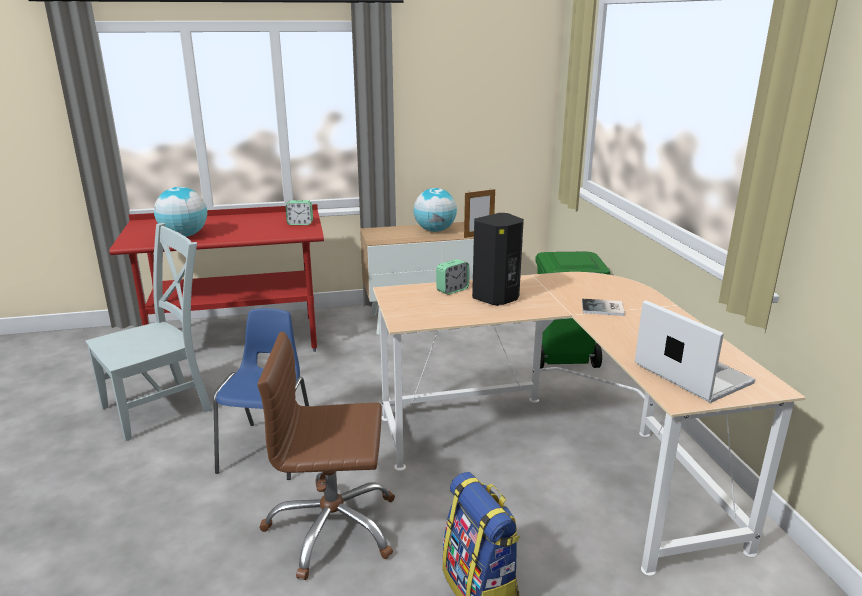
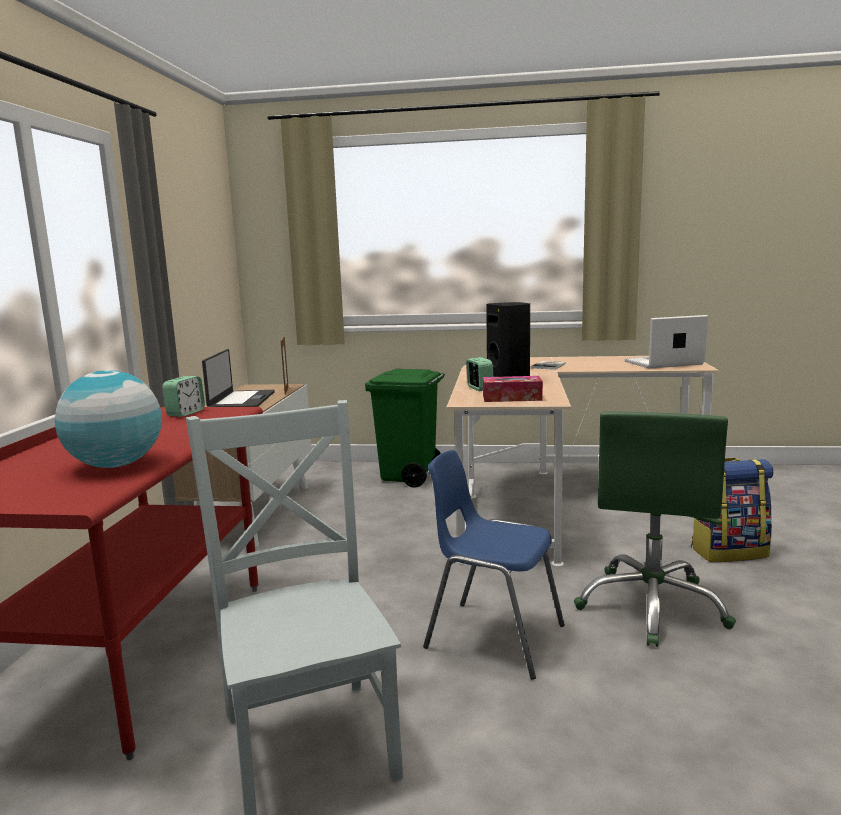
camera: 70 degrees left, 10 degrees down
brown office chair [257,332,395,580] -> green office chair [574,411,736,647]
globe [413,188,457,232] -> laptop [202,349,275,407]
none -> tissue box [483,376,543,402]

